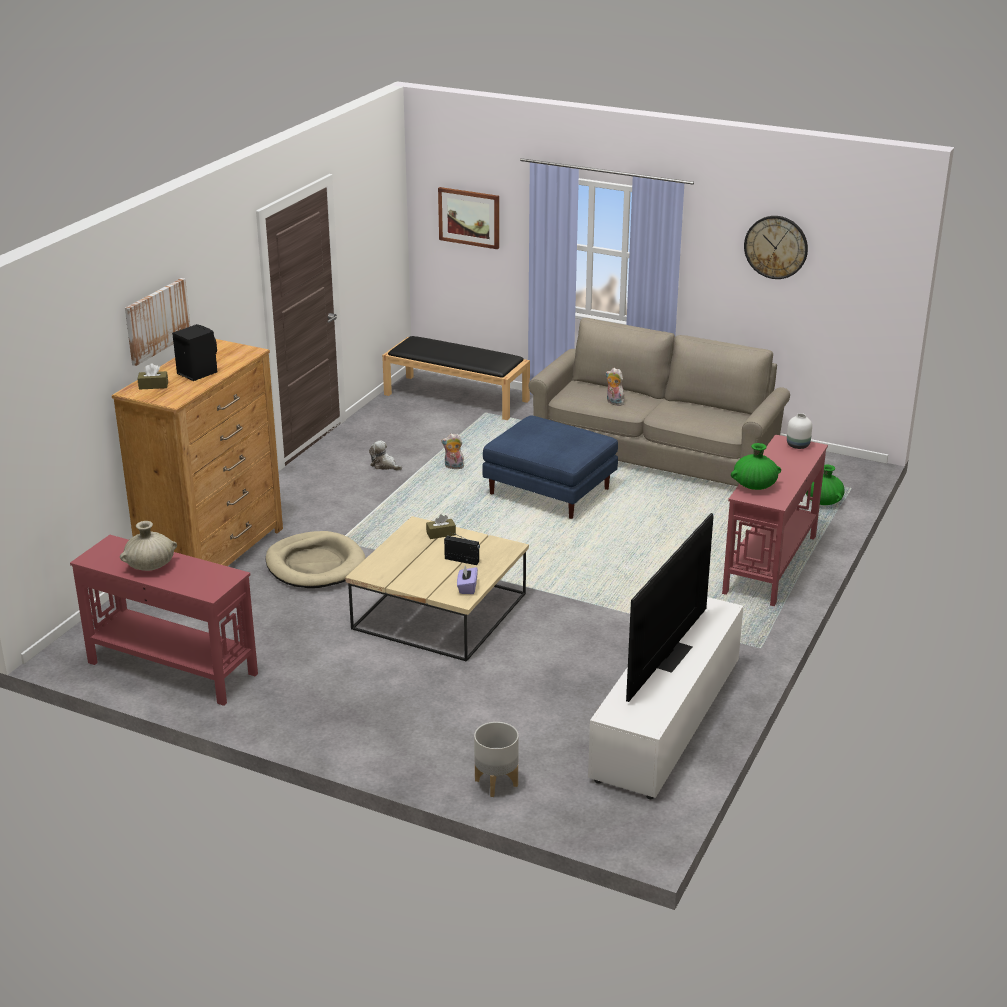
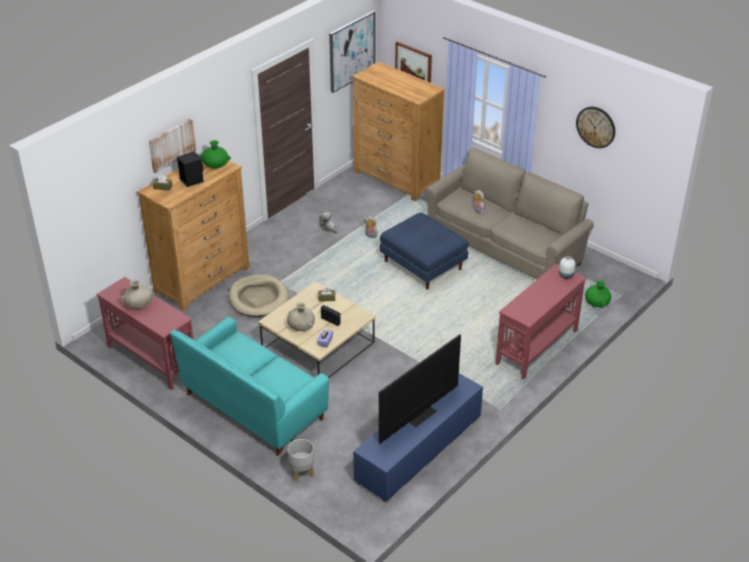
camera: 15 degrees right, 10 degrees up
black bench [382,336,530,420] -> brown dresser [352,61,445,201]
white tv stand [588,597,743,799] -> blue tv stand [353,373,483,501]
green vase [731,443,781,490] -> green vase moved to [200,140,231,168]
none -> turquoise sofa [170,317,329,456]
none -> beige vase [287,303,315,331]
none -> picture [329,11,375,93]

